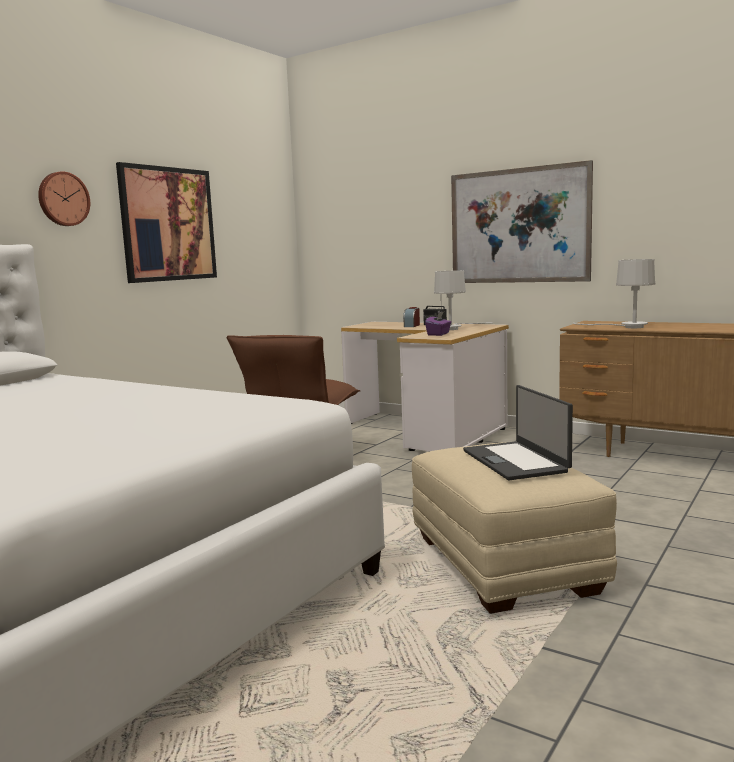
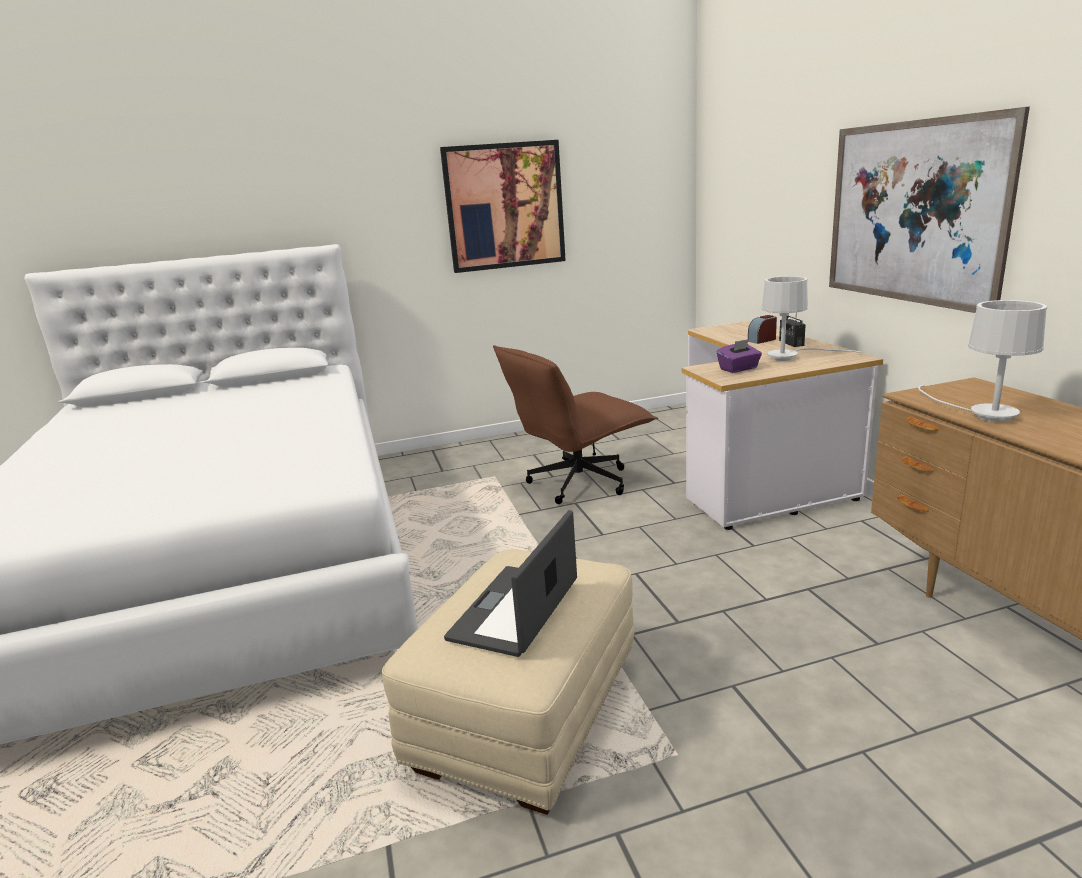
camera: 40 degrees right, 10 degrees up
wall clock [38,171,90,226] -> none

